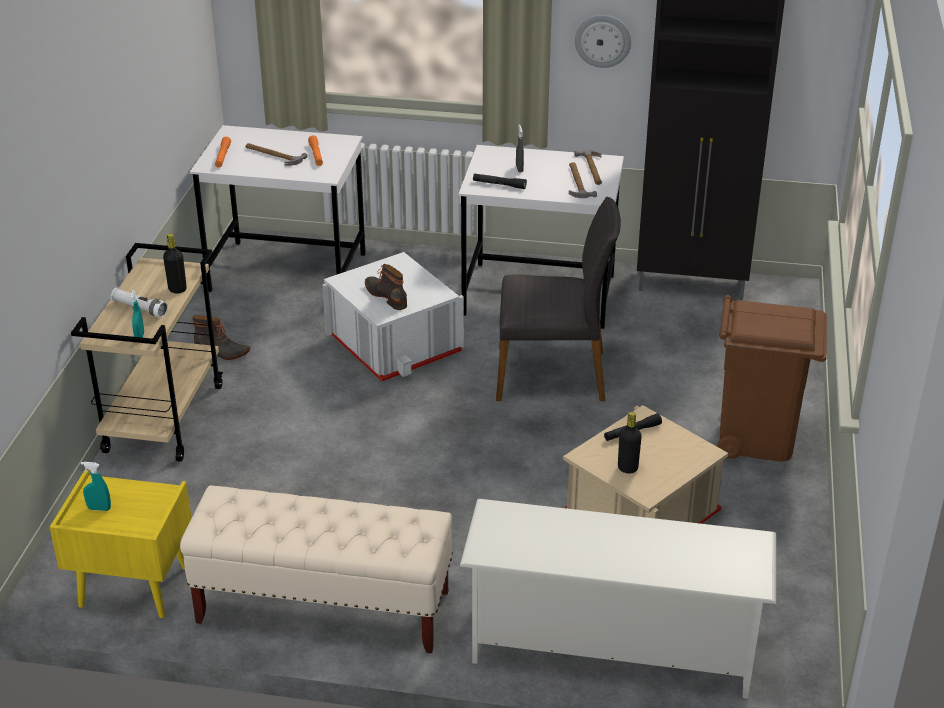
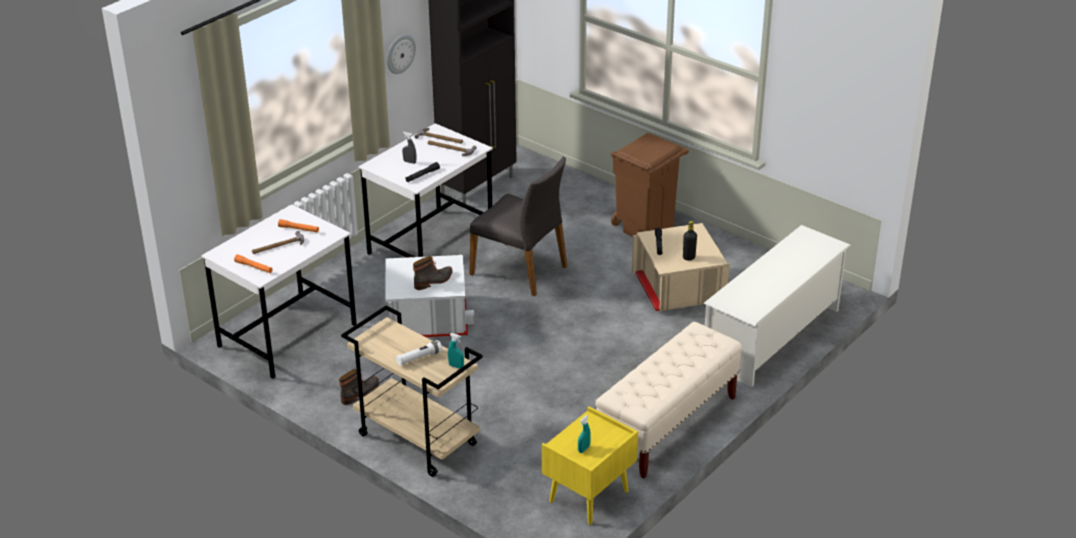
camera: 60 degrees left, 0 degrees up
black bottle [163,234,187,294] -> none
boot [365,264,407,310] -> boot turned 150 degrees clockwise [413,256,453,290]
grey chair [496,197,621,401] -> grey chair turned 90 degrees clockwise [469,157,567,296]

